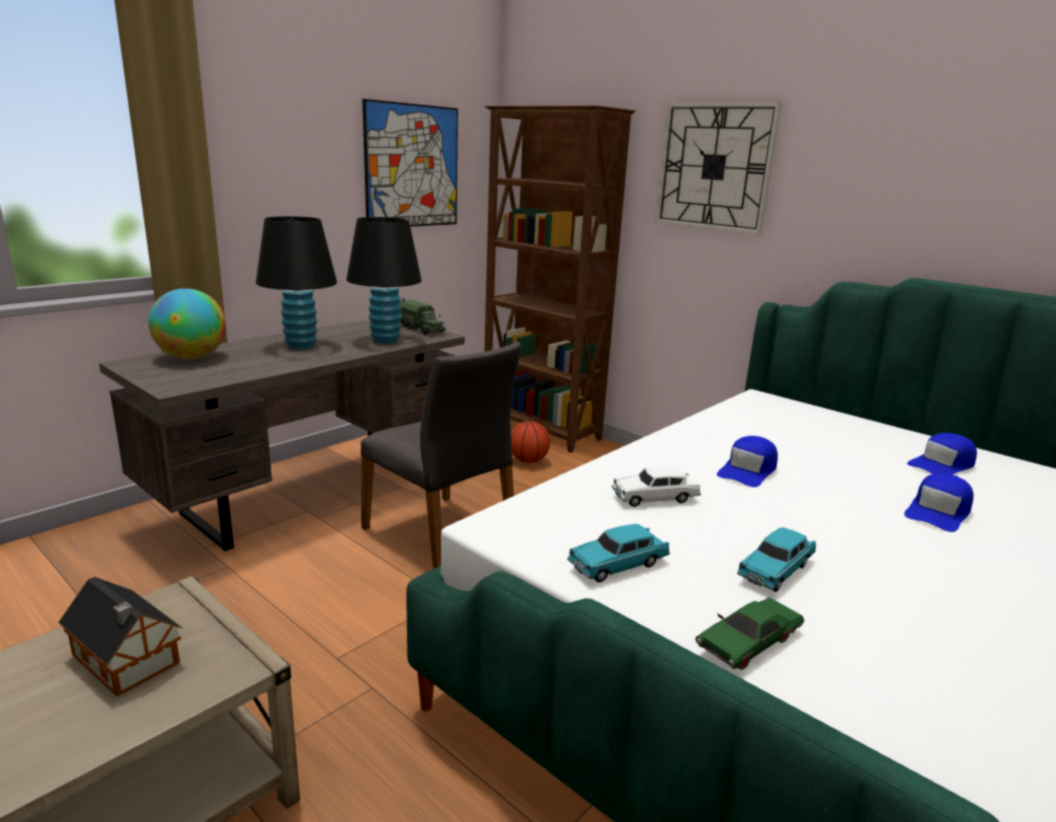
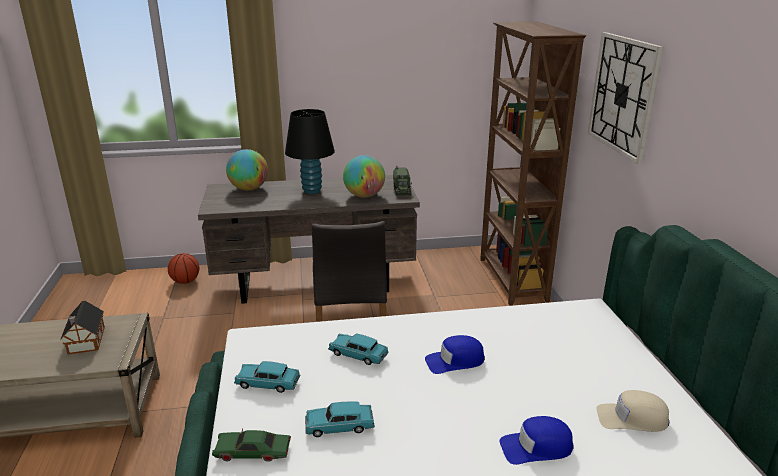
camera: 40 degrees right, 5 degrees up
black table lamp [347,217,422,344] -> globe [343,155,385,198]
picture [362,99,458,227] -> none
basketball [511,421,550,463] -> basketball moved to [168,253,199,284]
white toy car [611,467,701,507] -> turquoise toy car [328,333,389,365]
blue cap [907,433,977,475] -> beige cap [597,390,669,432]

